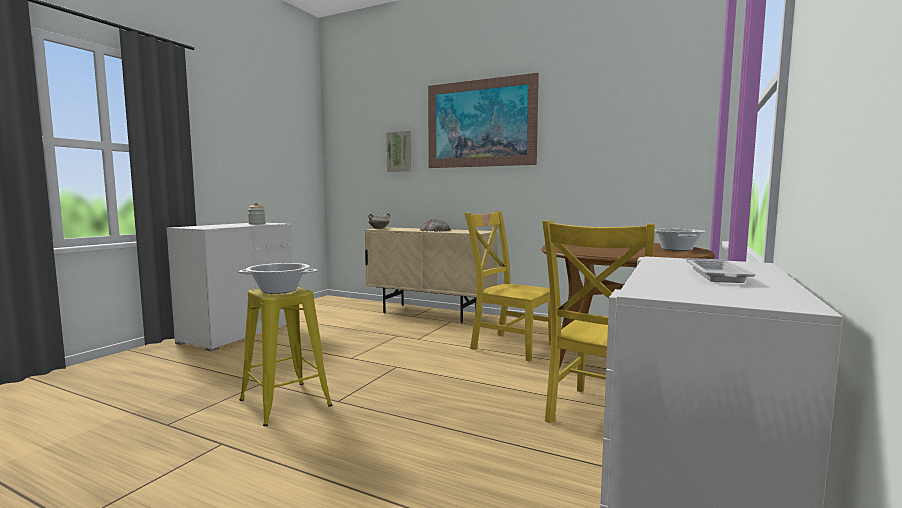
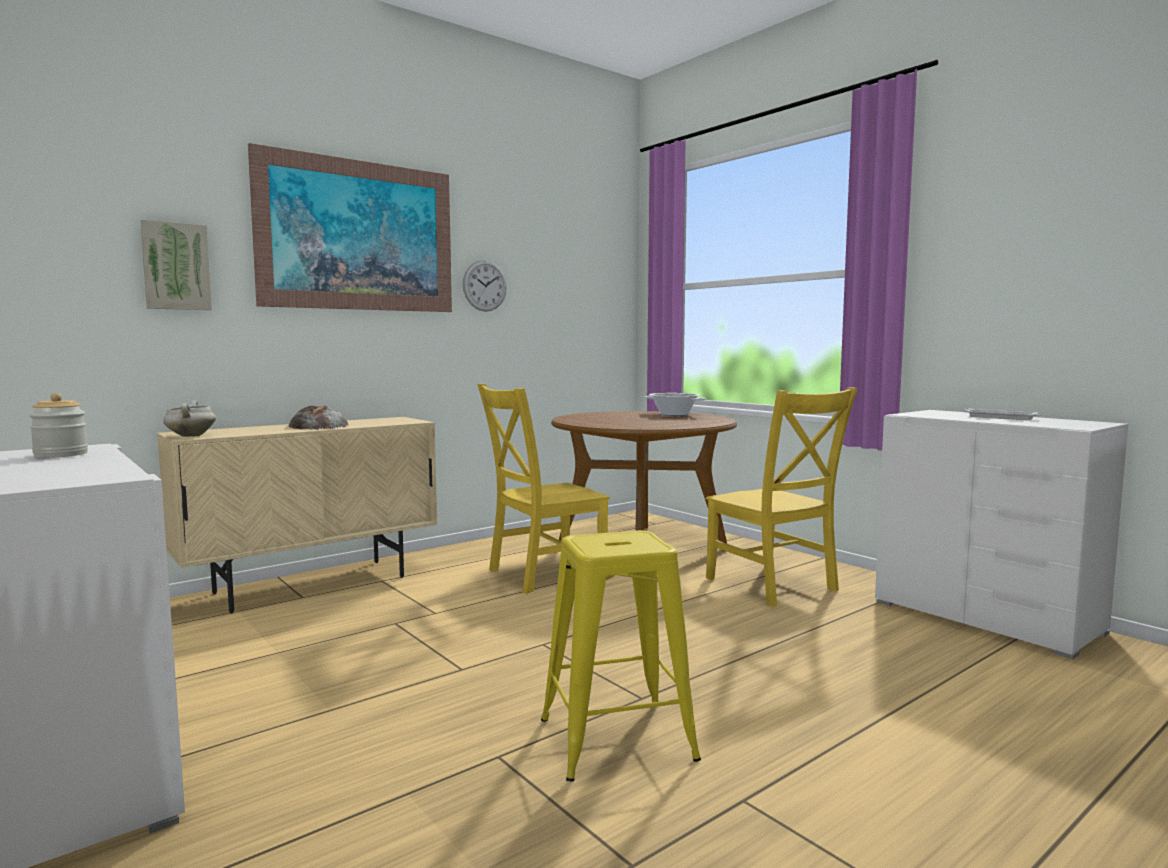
camera: 65 degrees left, 0 degrees up
cooking pot [238,263,318,294] -> none
none -> wall clock [463,260,507,312]

